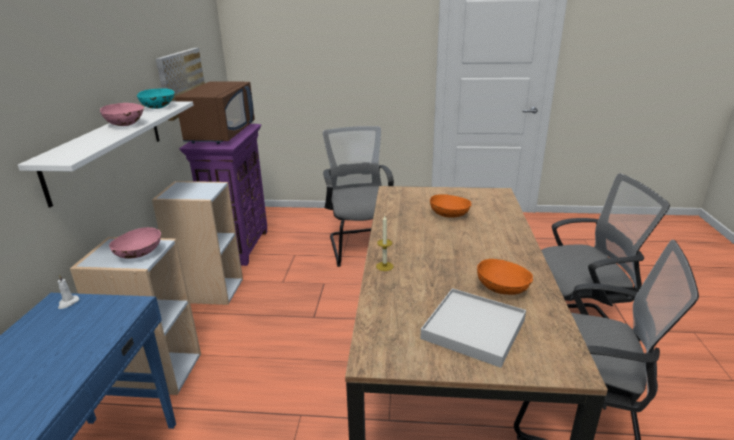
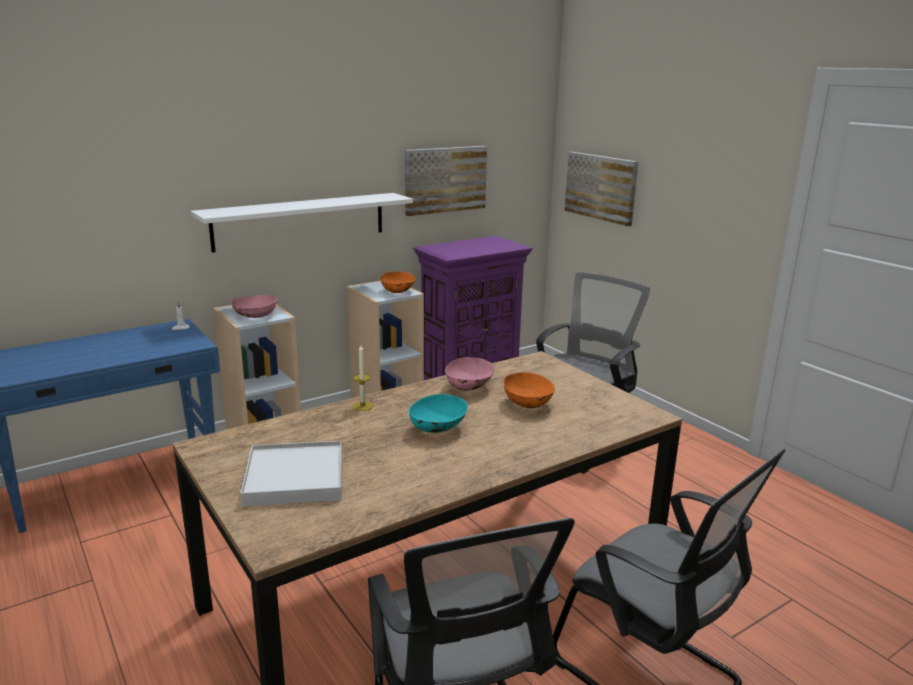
camera: 50 degrees right, 5 degrees down
pink bowl [100,103,144,126] -> pink bowl moved to [445,357,495,391]
turquoise bowl [137,88,175,109] -> turquoise bowl moved to [409,394,468,433]
brown microwave [175,82,255,144] -> none
orange bowl [477,259,533,295] -> orange bowl moved to [380,272,416,293]
none -> picture [565,152,638,226]

